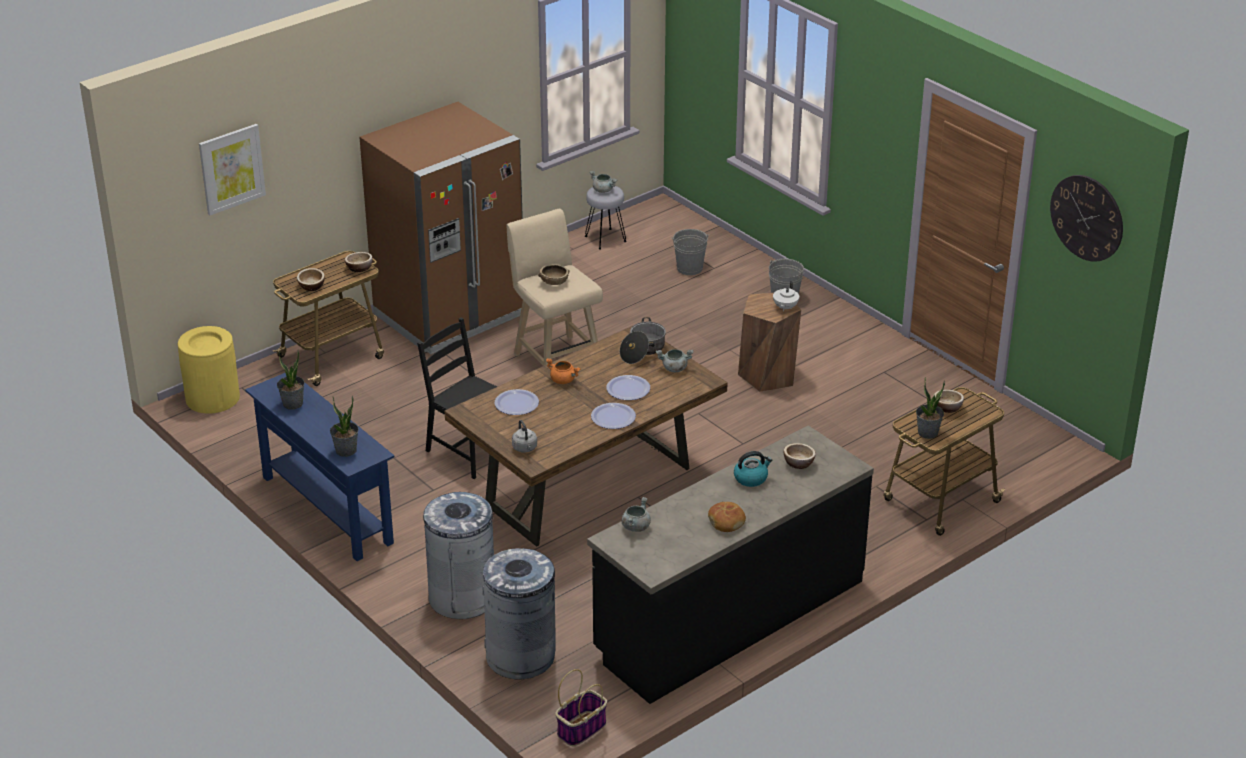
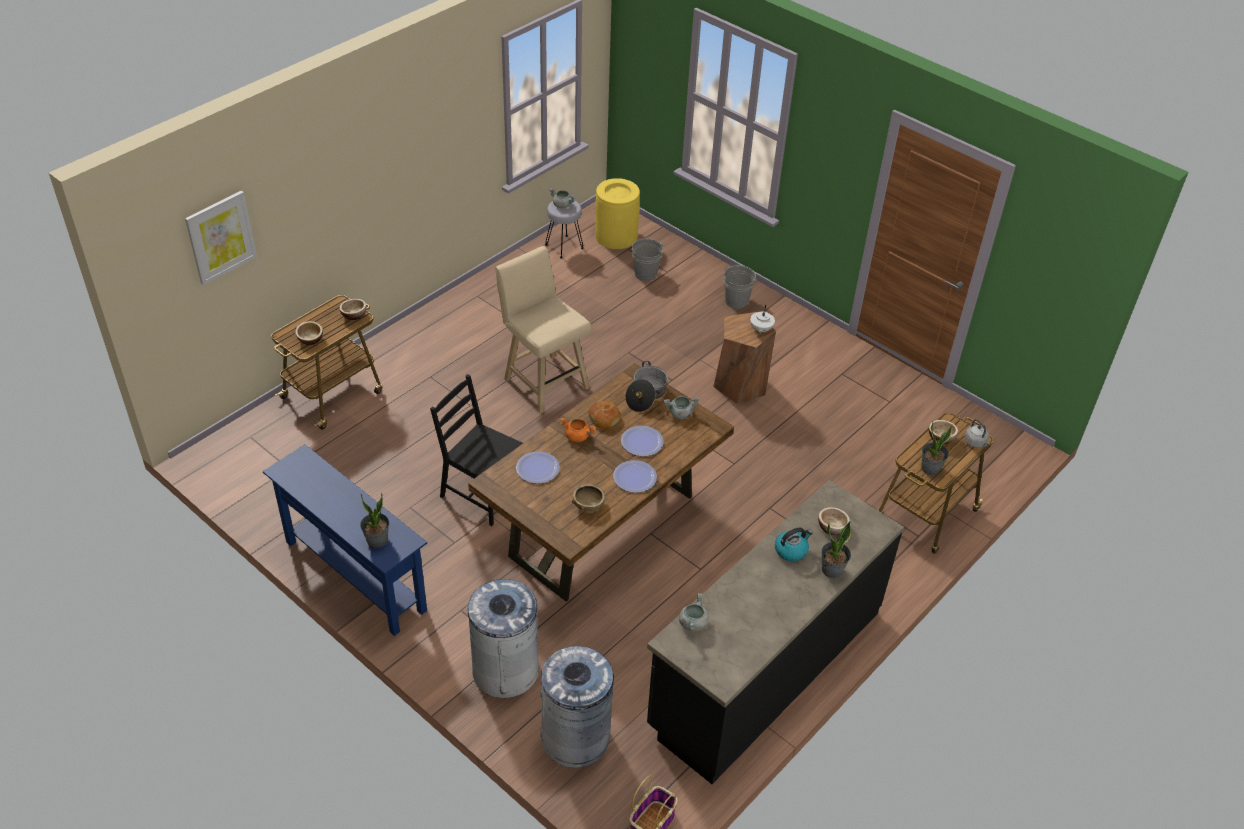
camera: 10 degrees left, 10 degrees up
yellow trash can [178,326,240,414] -> yellow trash can moved to [595,178,640,249]
potted plant [277,351,305,410] -> potted plant moved to [821,521,851,578]
brown fridge [359,102,523,354] -> none
grey kettle [512,420,537,453] -> grey kettle moved to [964,419,990,448]
brown bowl [538,264,569,285] -> brown bowl moved to [572,484,605,512]
bread [708,502,746,532] -> bread moved to [589,401,621,429]
wall clock [1050,175,1123,262] -> none

